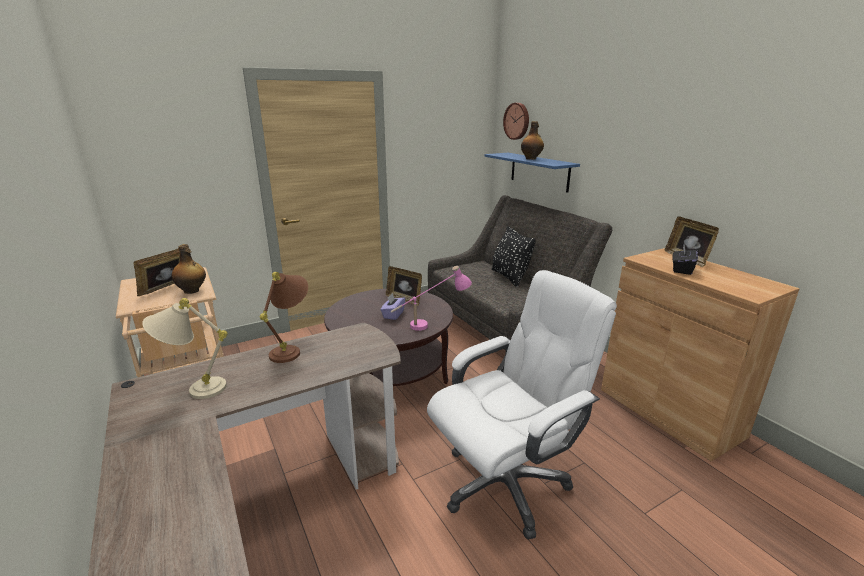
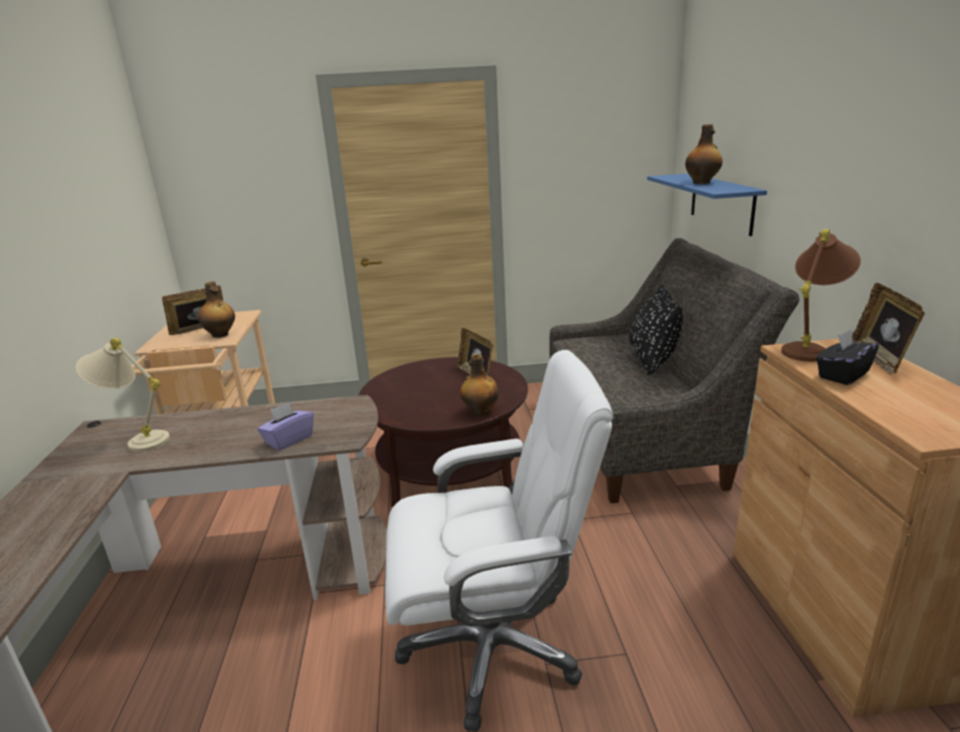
camera: 25 degrees right, 0 degrees up
brown table lamp [259,272,308,363] -> brown table lamp moved to [781,229,861,362]
purple tissue box [380,293,405,320] -> purple tissue box moved to [257,402,314,451]
pink table lamp [391,266,472,331] -> bottle [460,354,499,415]
wall clock [503,103,529,140] -> none

